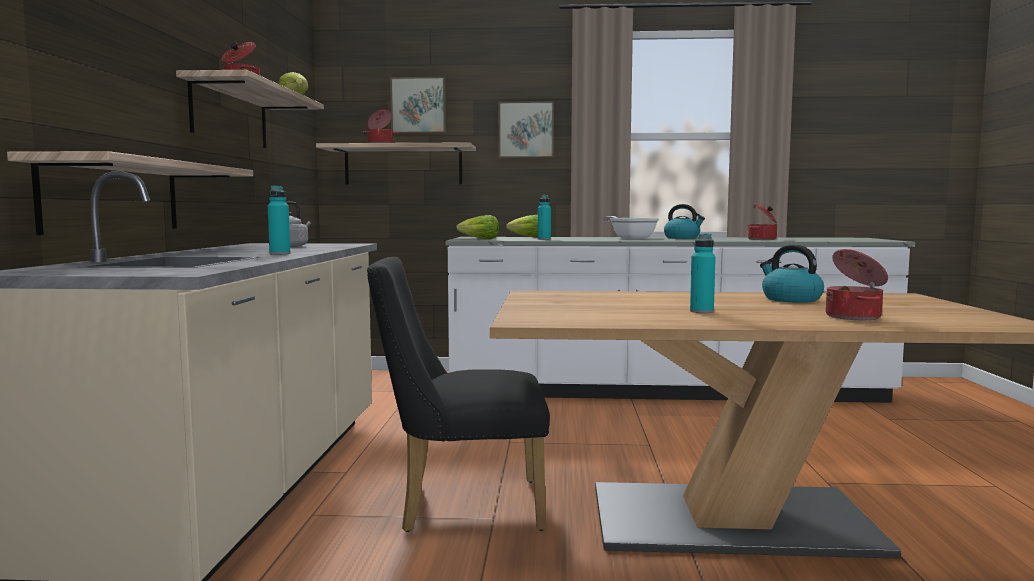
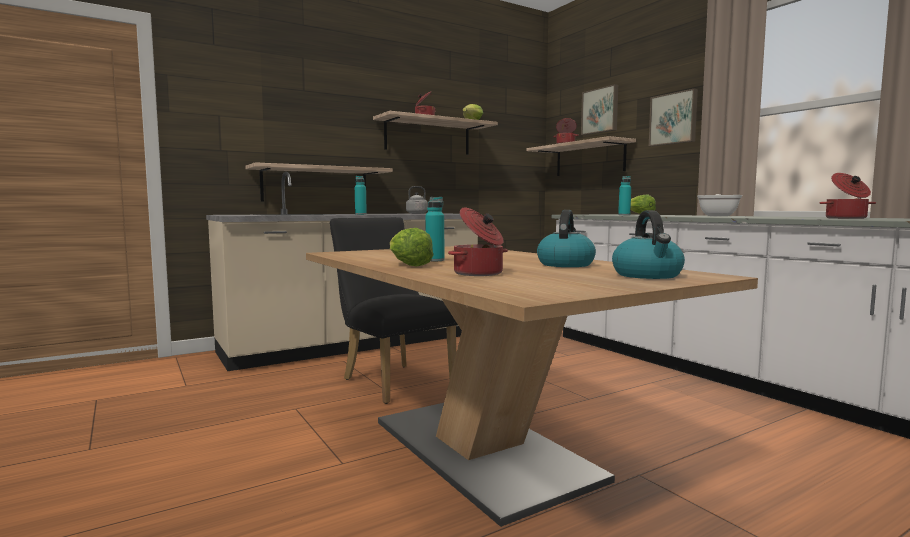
camera: 55 degrees right, 0 degrees up
lettuce [456,215,499,239] -> lettuce moved to [390,228,433,266]
kettle [664,204,705,239] -> kettle moved to [612,210,685,279]

